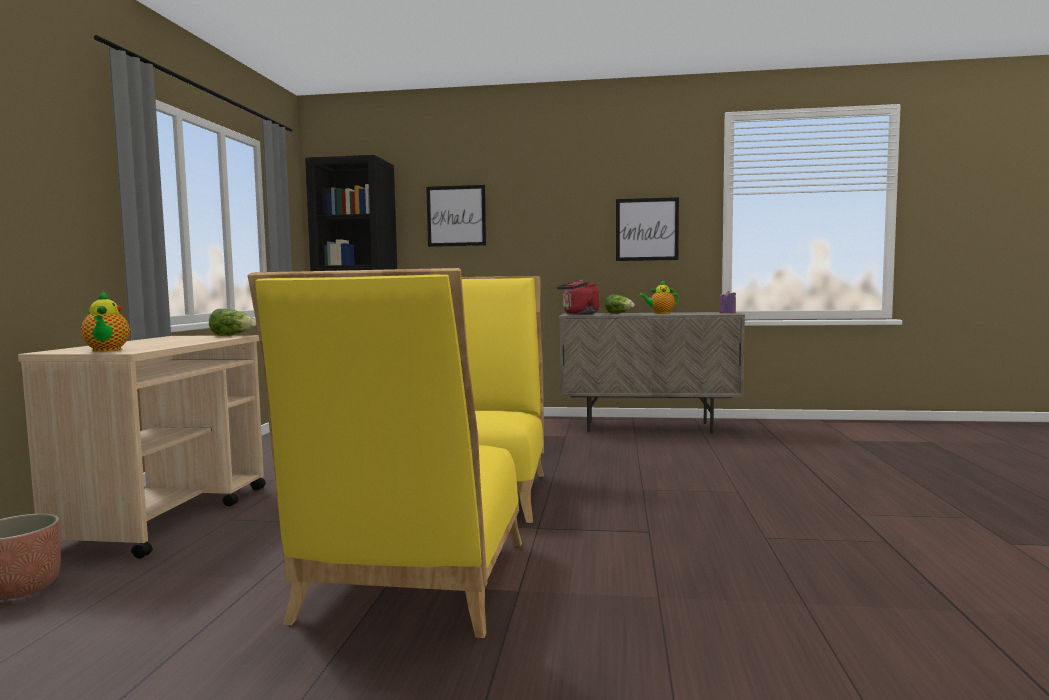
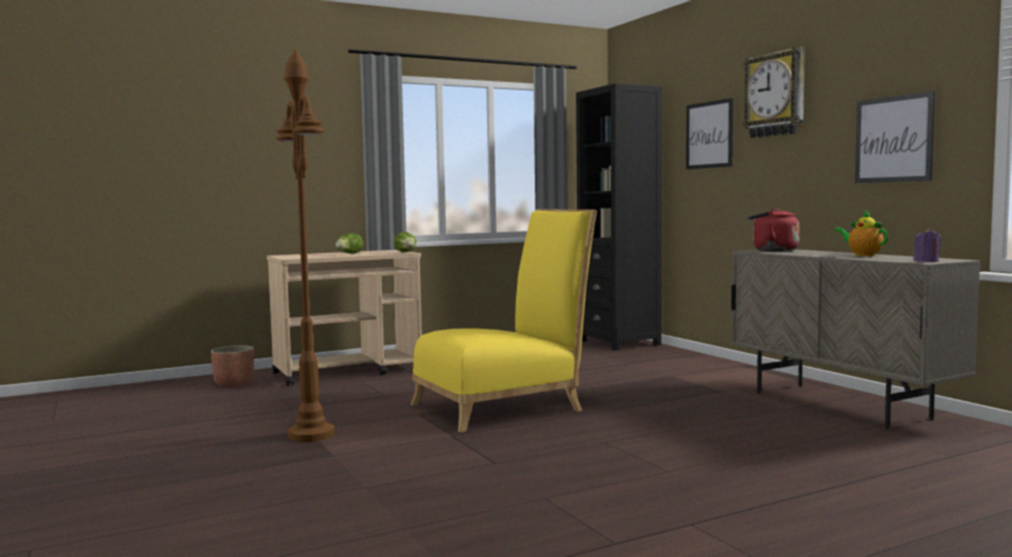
camera: 55 degrees right, 0 degrees up
teapot [81,291,130,351] -> none
yellow chair [247,268,522,638] -> brown floor lamp [276,49,335,442]
lettuce [605,295,635,314] -> lettuce moved to [335,233,363,254]
none -> wall clock [742,46,805,138]

